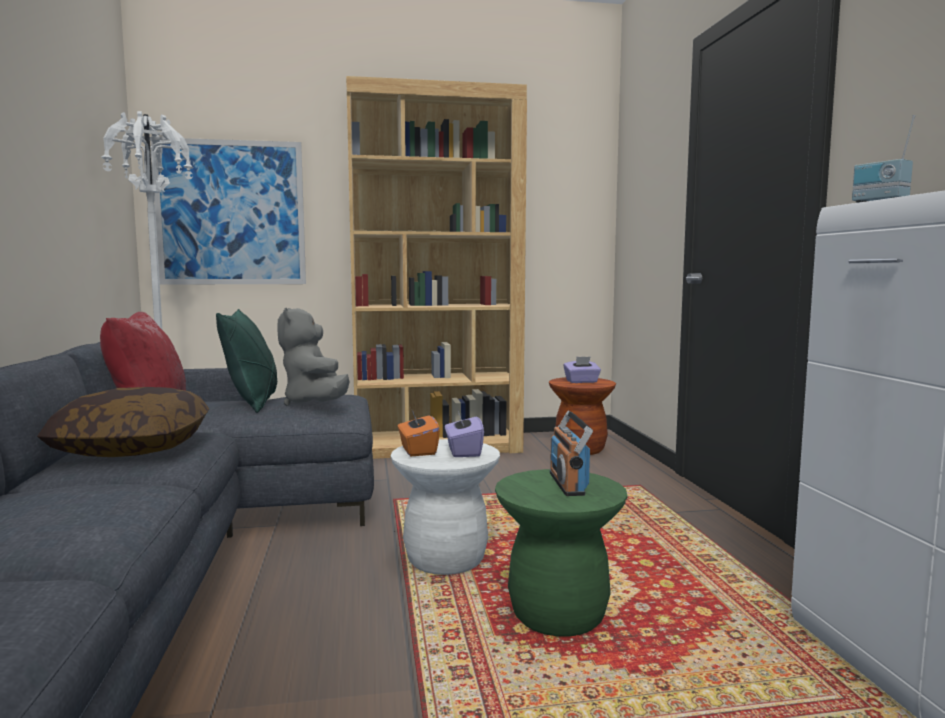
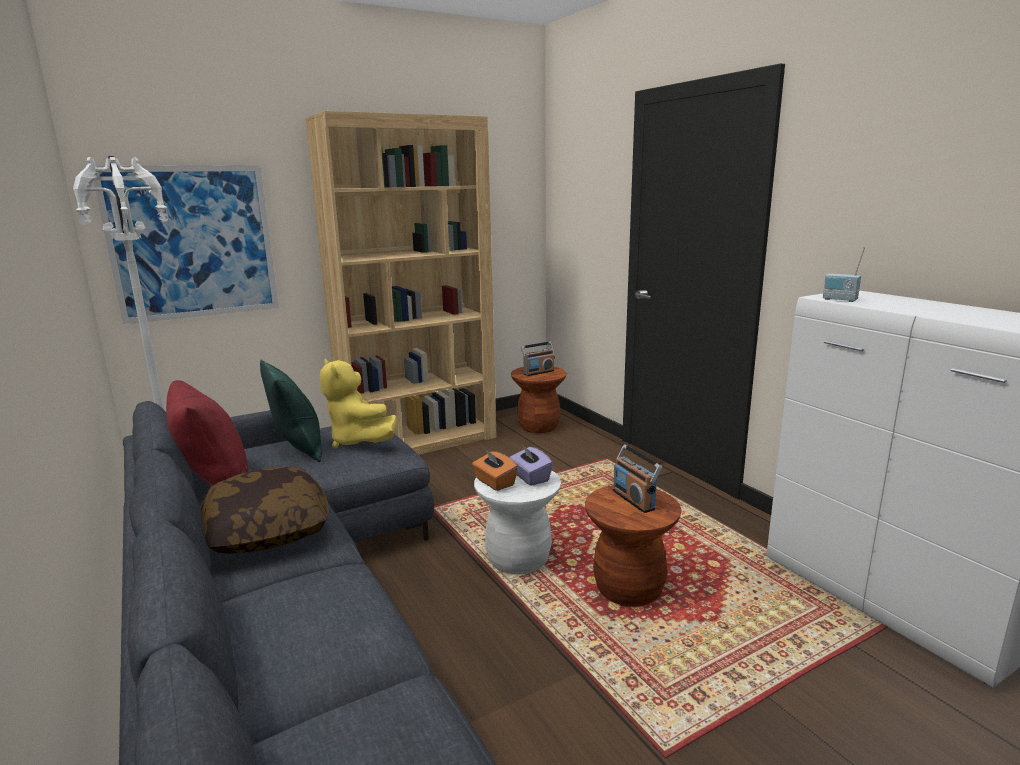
camera: 20 degrees left, 10 degrees up
grey plush toy [277,308,349,406] -> yellow plush toy [320,359,397,448]
green stool [495,469,627,637] -> brown stool [585,485,681,607]
purple tissue box [563,357,601,383] -> radio [521,342,555,376]

